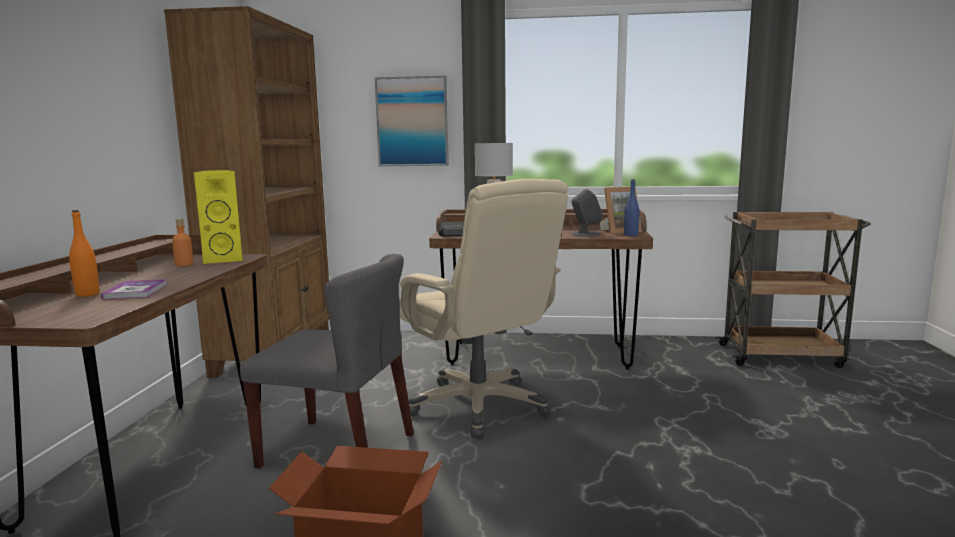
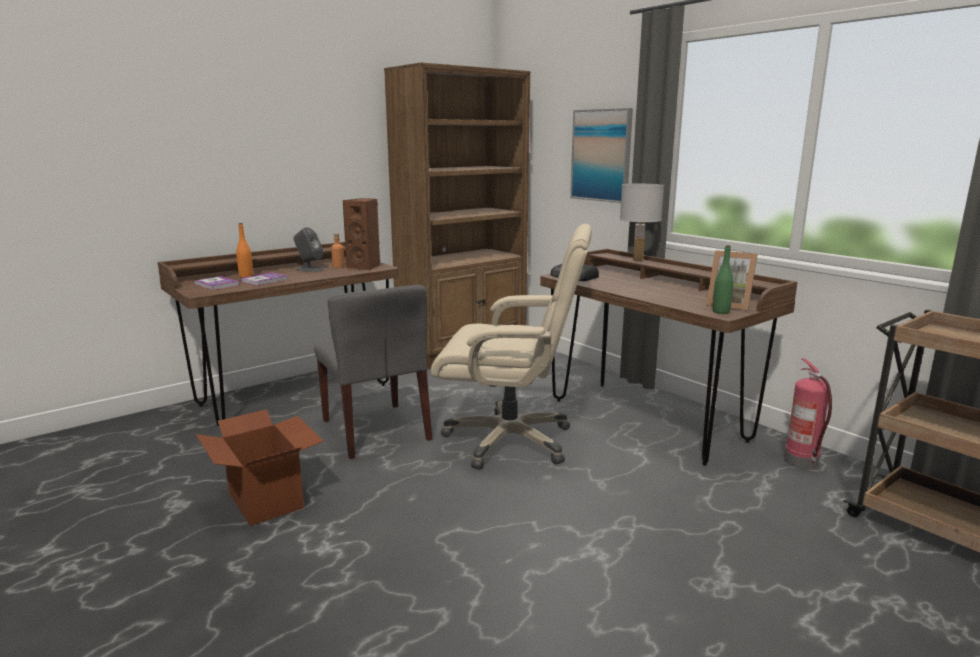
camera: 45 degrees right, 5 degrees up
yellow speaker [194,170,243,264] -> brown speaker [343,198,380,270]
beige office chair [399,179,568,438] -> beige office chair turned 90 degrees counterclockwise [431,224,592,469]
grey speaker [571,189,602,237] -> grey speaker moved to [293,227,324,272]
blue bottle [624,179,639,236] -> green bottle [713,245,733,314]
none -> book [195,276,240,290]
none -> fire extinguisher [784,359,832,470]

